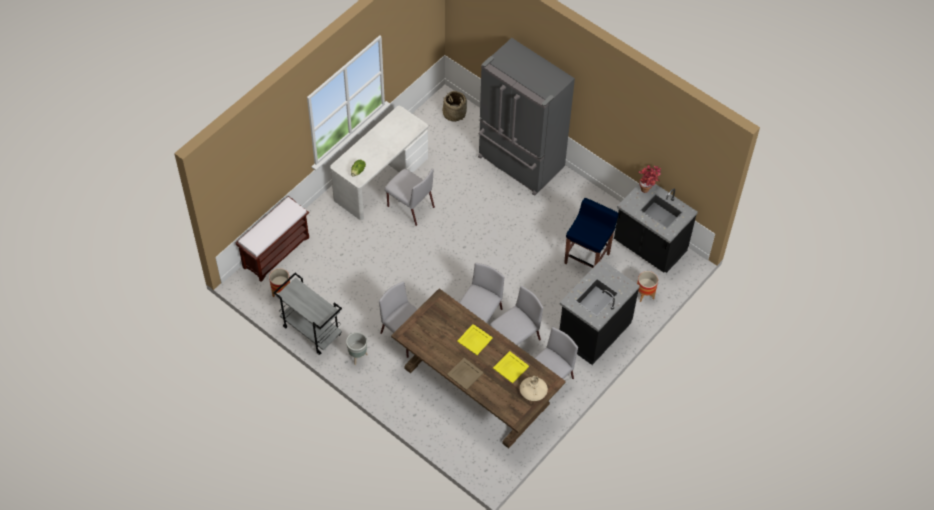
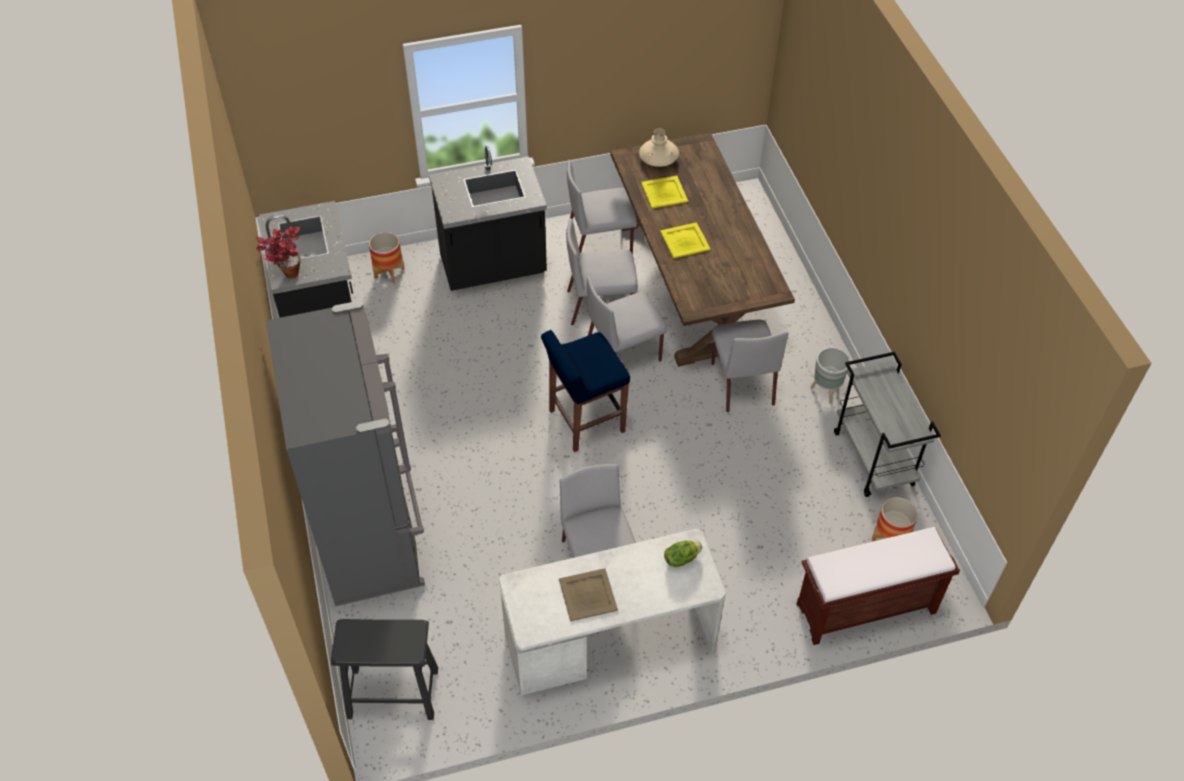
camera: 145 degrees left, 5 degrees down
basket [443,91,467,122] -> black stool [331,619,438,720]
beige tray [447,358,483,390] -> beige tray moved to [559,568,618,622]
blue stool [564,198,619,268] -> blue stool moved to [541,330,630,452]

